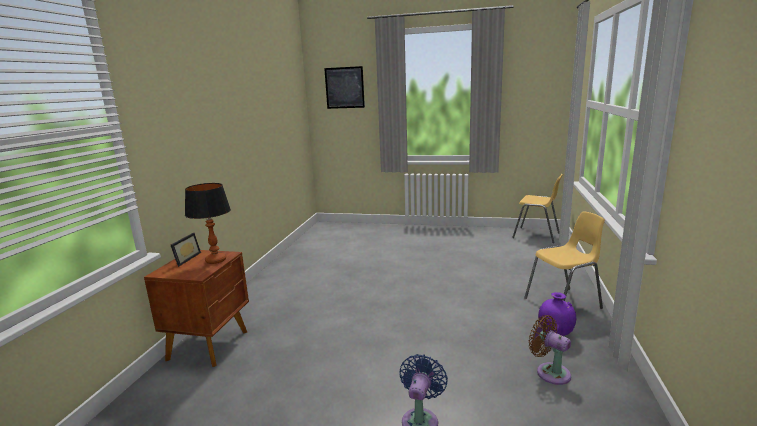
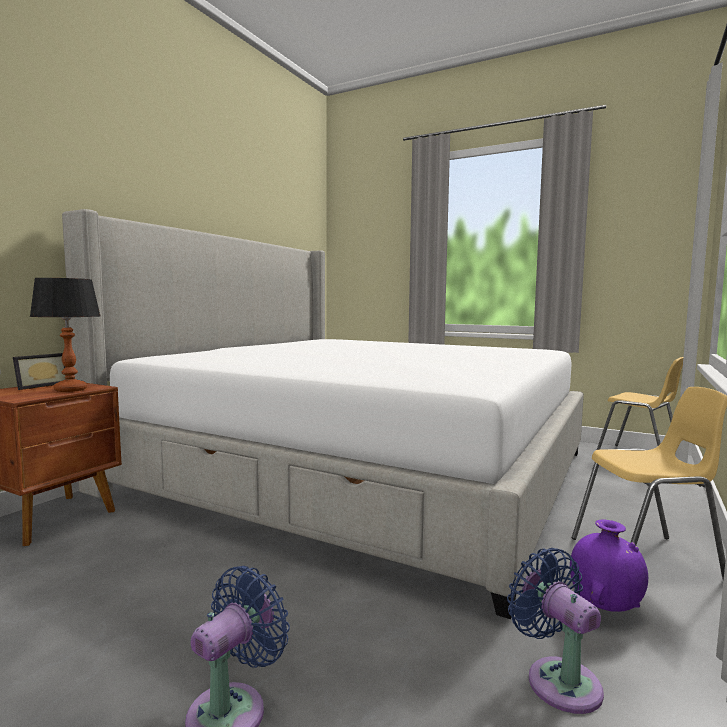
camera: 15 degrees right, 10 degrees down
picture [324,66,365,109] -> none
brown fan [529,315,571,385] -> blue fan [507,548,604,714]
none -> bed [62,209,584,619]

